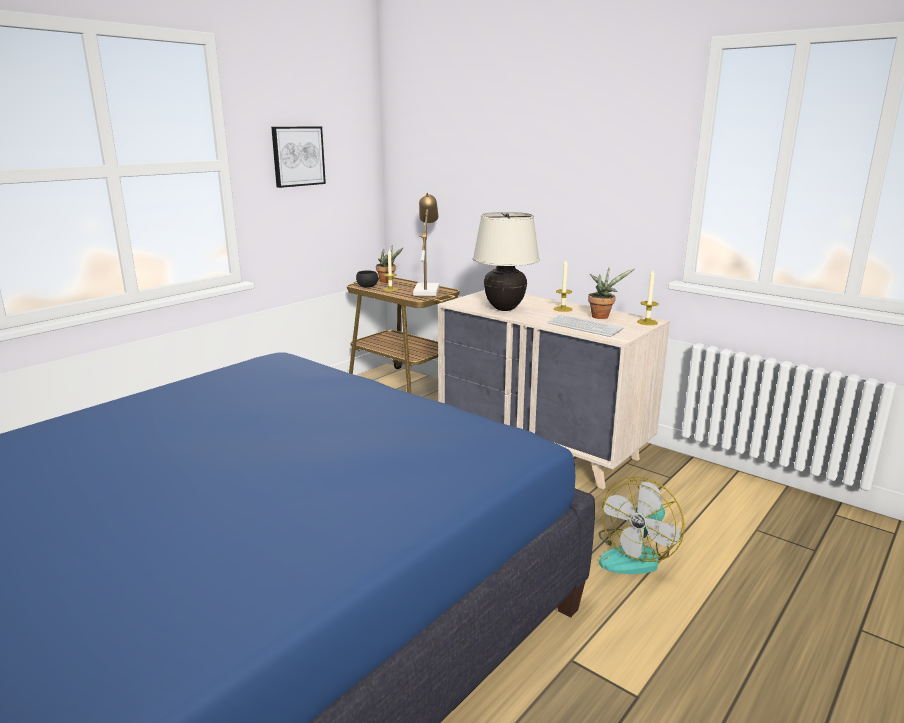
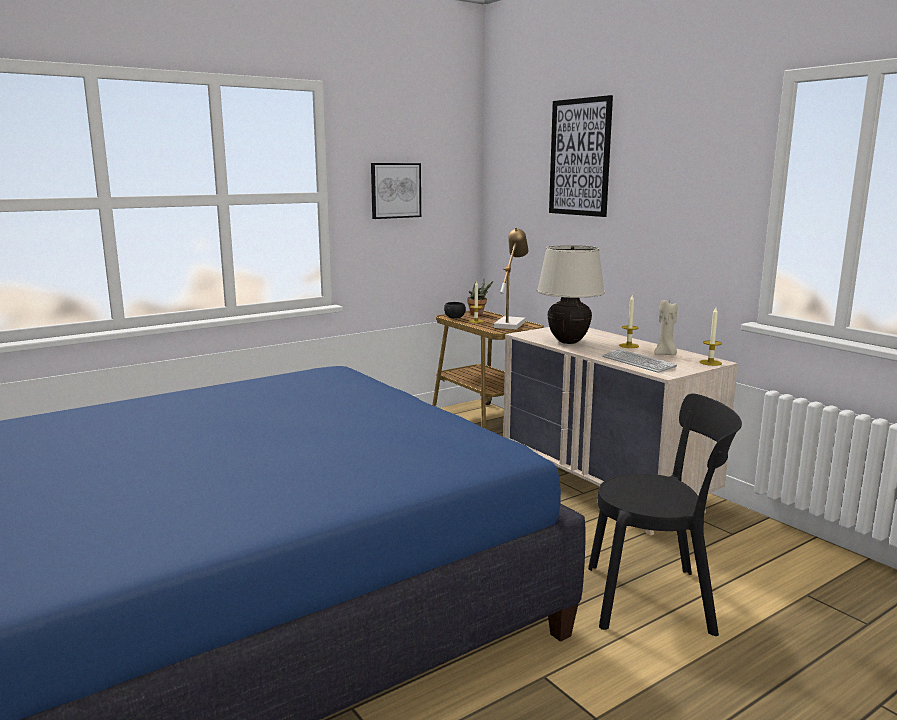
camera: 15 degrees right, 5 degrees down
potted plant [588,267,634,319] -> beige candle [654,300,677,355]
fan [599,476,685,574] -> black chair [588,394,742,636]
none -> picture [549,95,613,217]

